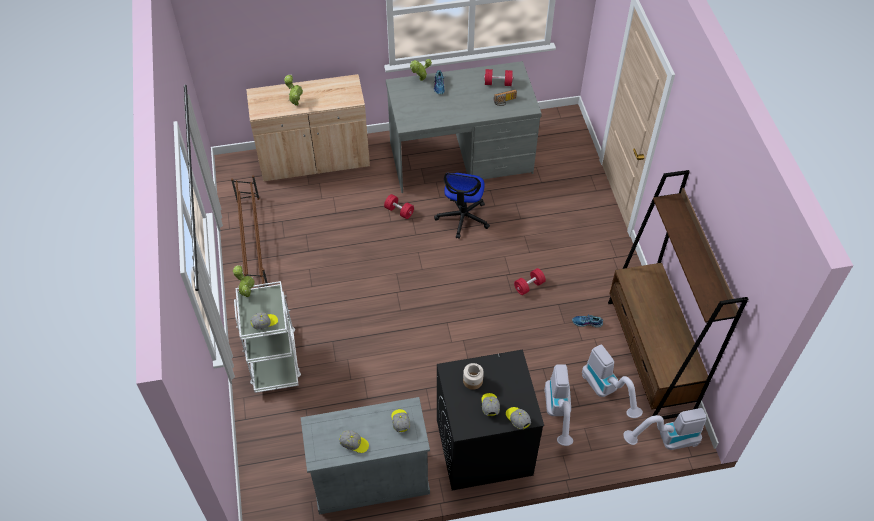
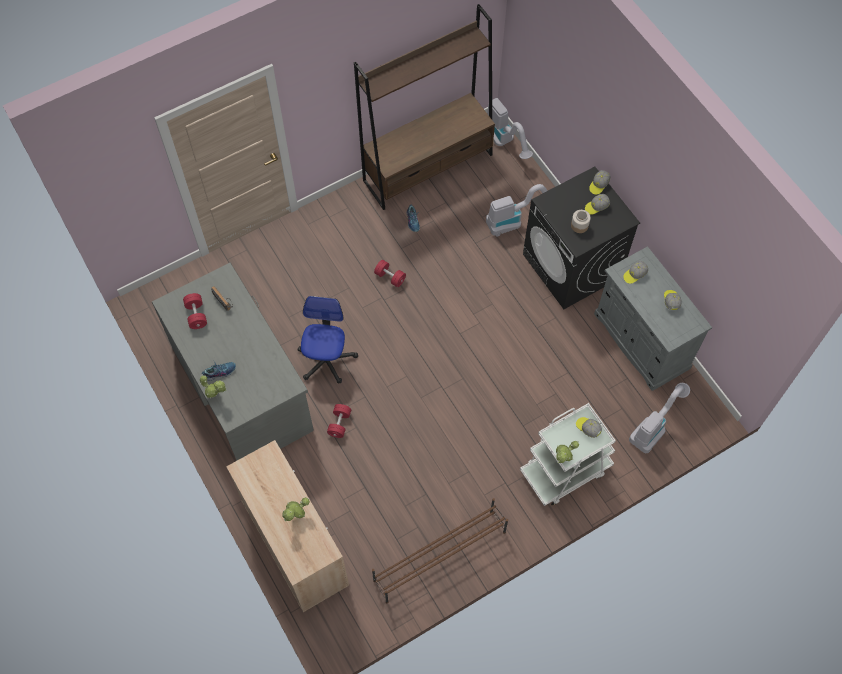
camera: 110 degrees left, 10 degrees up
office chair [434,173,490,239] -> office chair turned 75 degrees counterclockwise [297,296,358,383]
vacuum cleaner [582,345,643,418] -> vacuum cleaner moved to [629,383,690,453]

